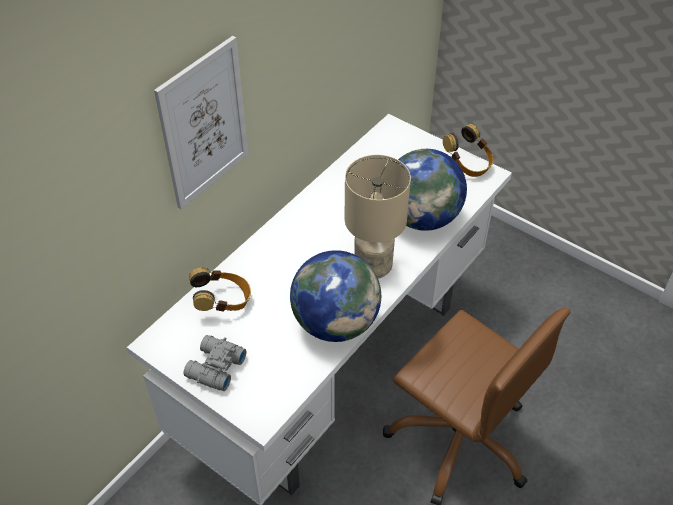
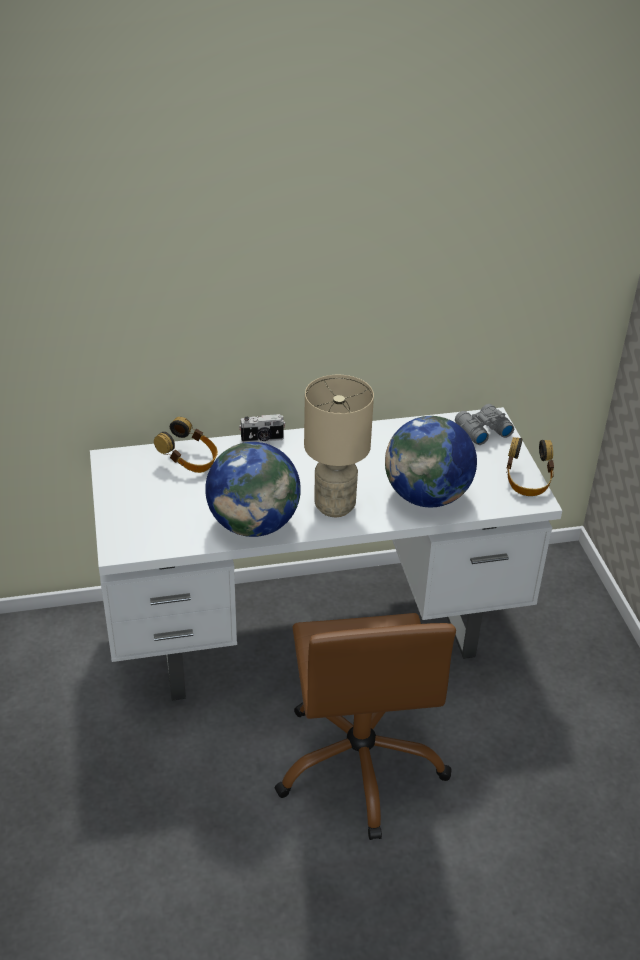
camera: 40 degrees right, 10 degrees down
picture [154,36,249,209] -> none
grey binoculars [183,335,246,391] -> grey binoculars moved to [455,404,514,445]
none -> camera [239,414,285,443]

